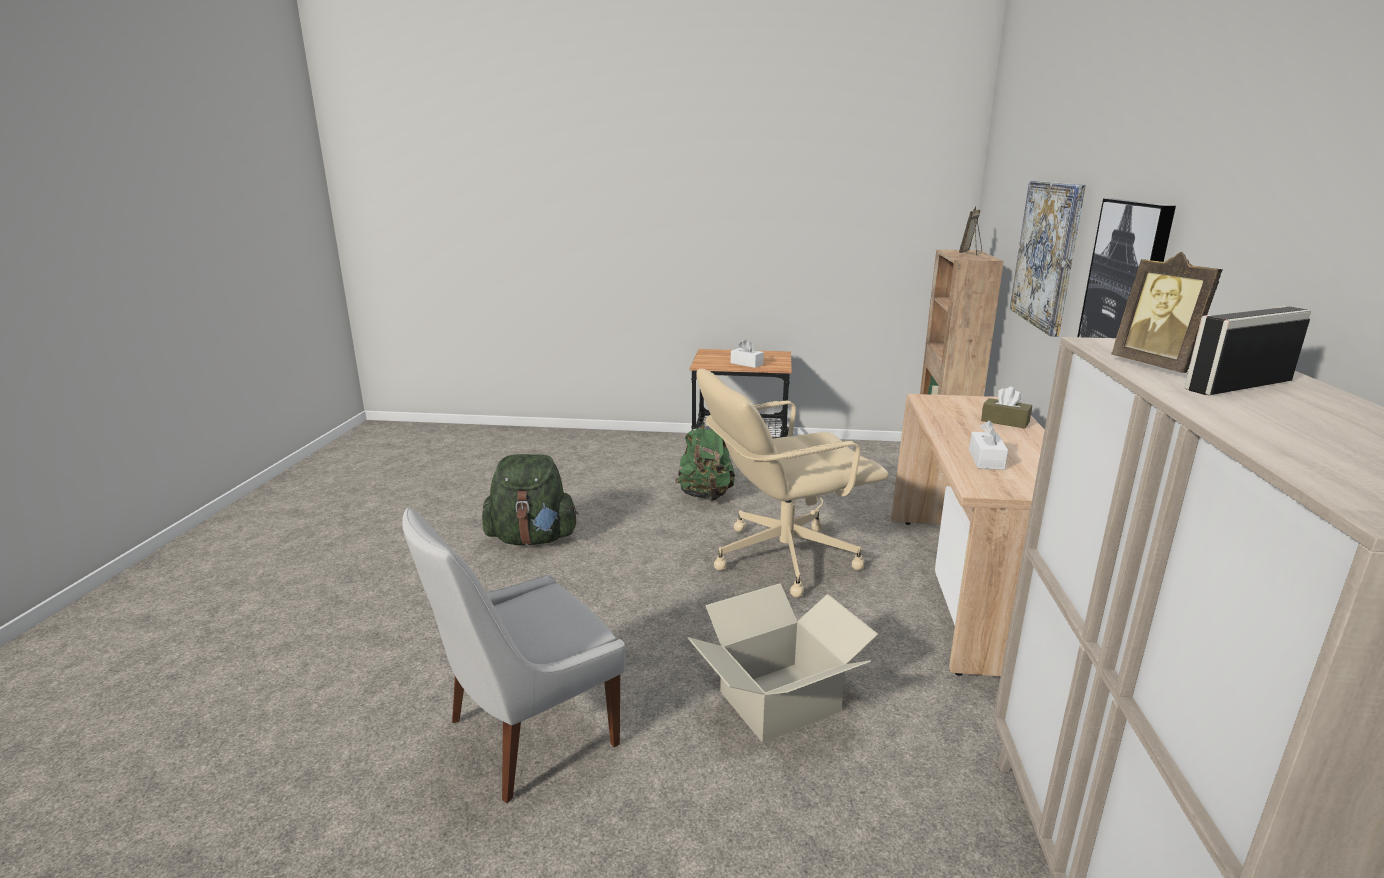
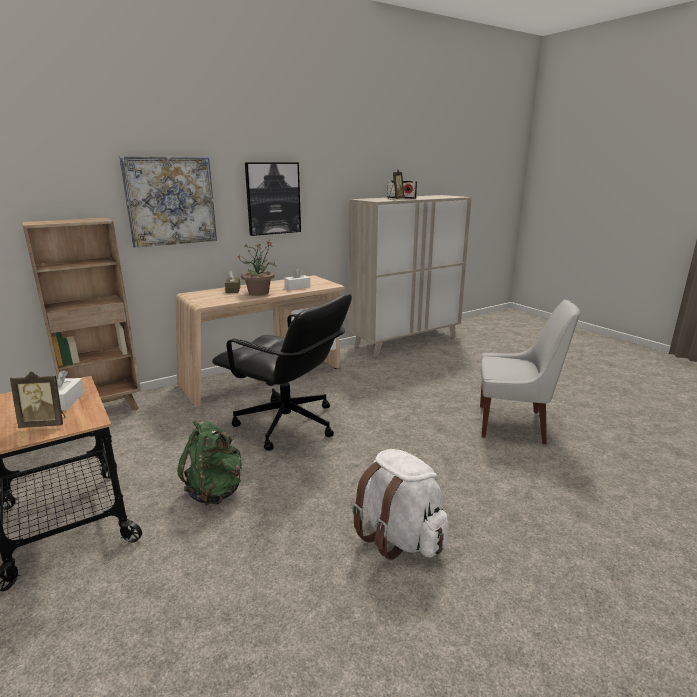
camera: 130 degrees left, 0 degrees up
green backpack [482,454,578,546] -> white backpack [352,449,448,560]
cardboard box [688,583,878,743] -> none
beige office chair [696,369,889,598] -> black office chair [212,293,352,451]
picture frame [959,206,982,255] -> picture frame moved to [10,371,65,428]
none -> potted plant [236,240,277,296]

